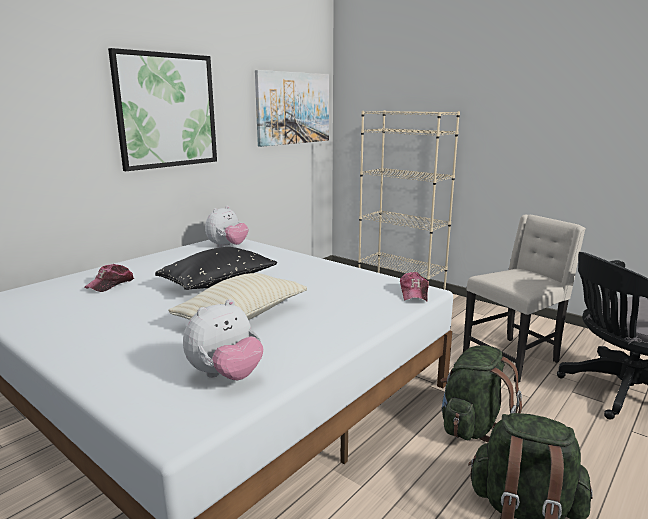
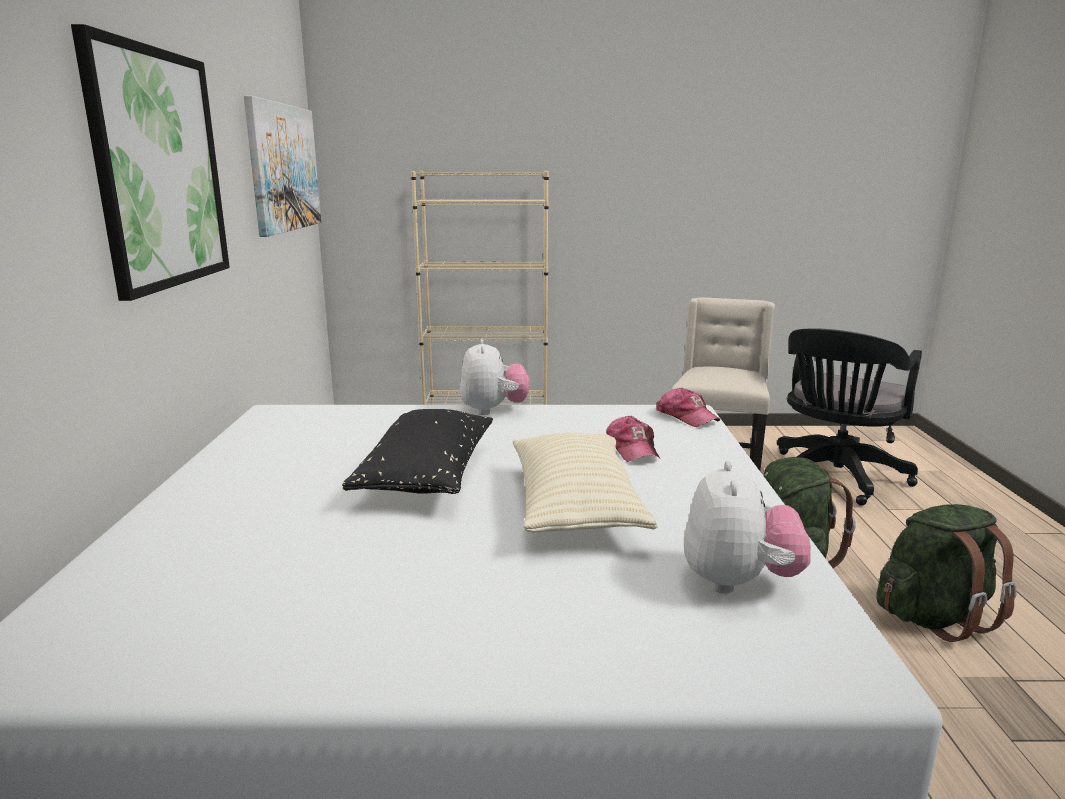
camera: 40 degrees left, 0 degrees up
cap [84,264,134,292] -> cap moved to [606,416,660,462]
plush toy [205,206,248,248] -> plush toy moved to [460,339,530,415]

